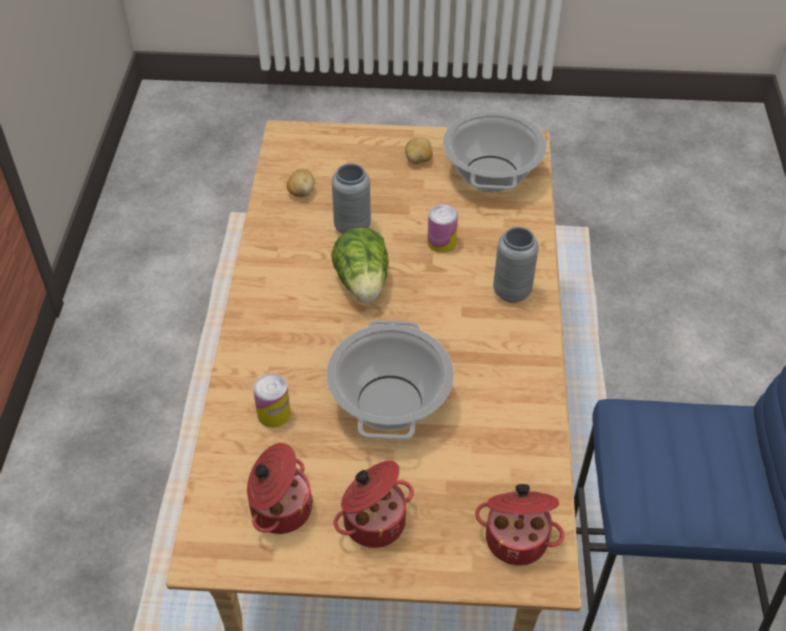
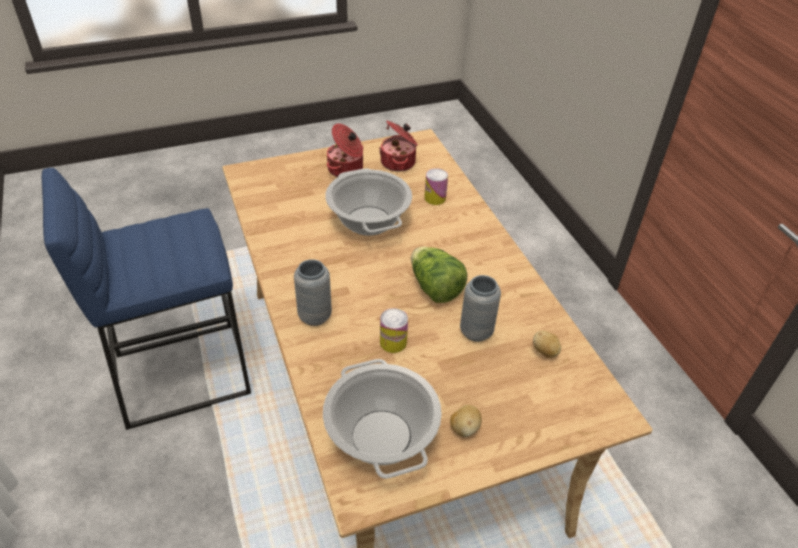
camera: 155 degrees right, 5 degrees down
cooking pot [475,484,564,566] -> none

